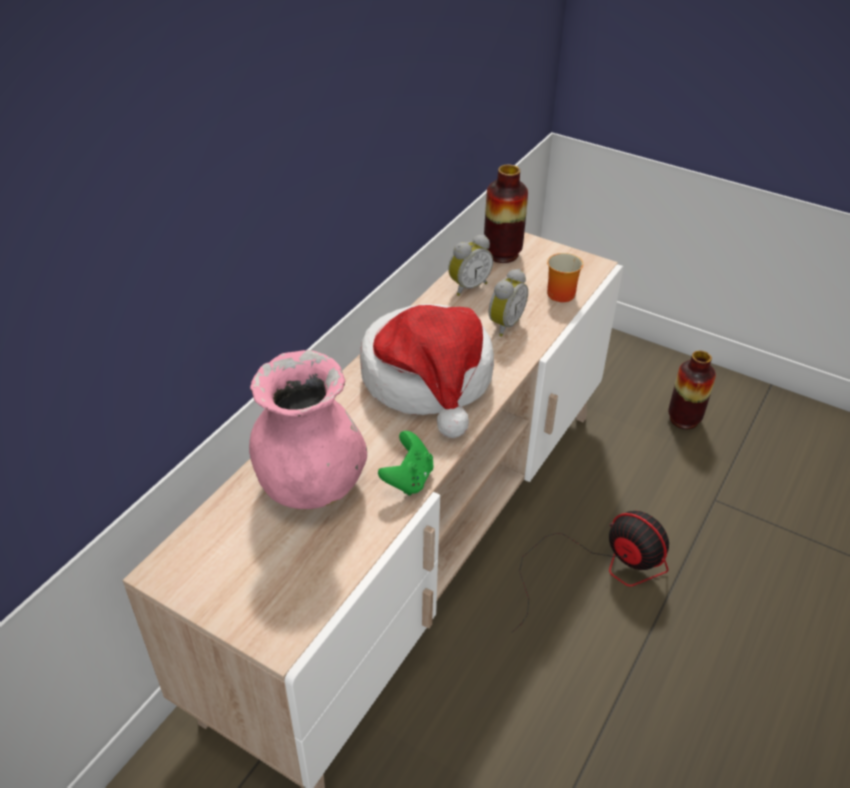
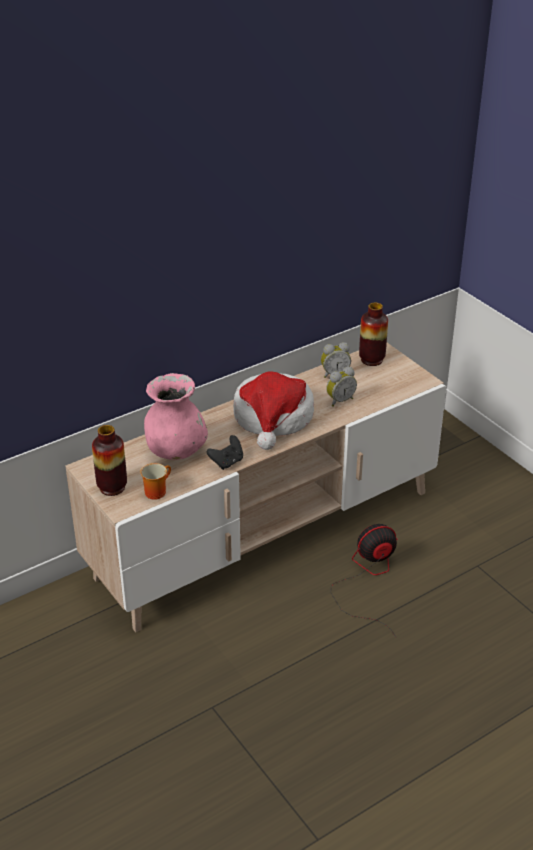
camera: 25 degrees right, 5 degrees down
green game controller [378,431,434,496] -> black game controller [207,435,243,470]
fan [512,511,669,633] -> fan turned 90 degrees counterclockwise [331,524,397,637]
mug [547,253,583,302] -> mug moved to [140,463,171,500]
vase [668,351,716,429] -> vase moved to [92,425,127,496]

